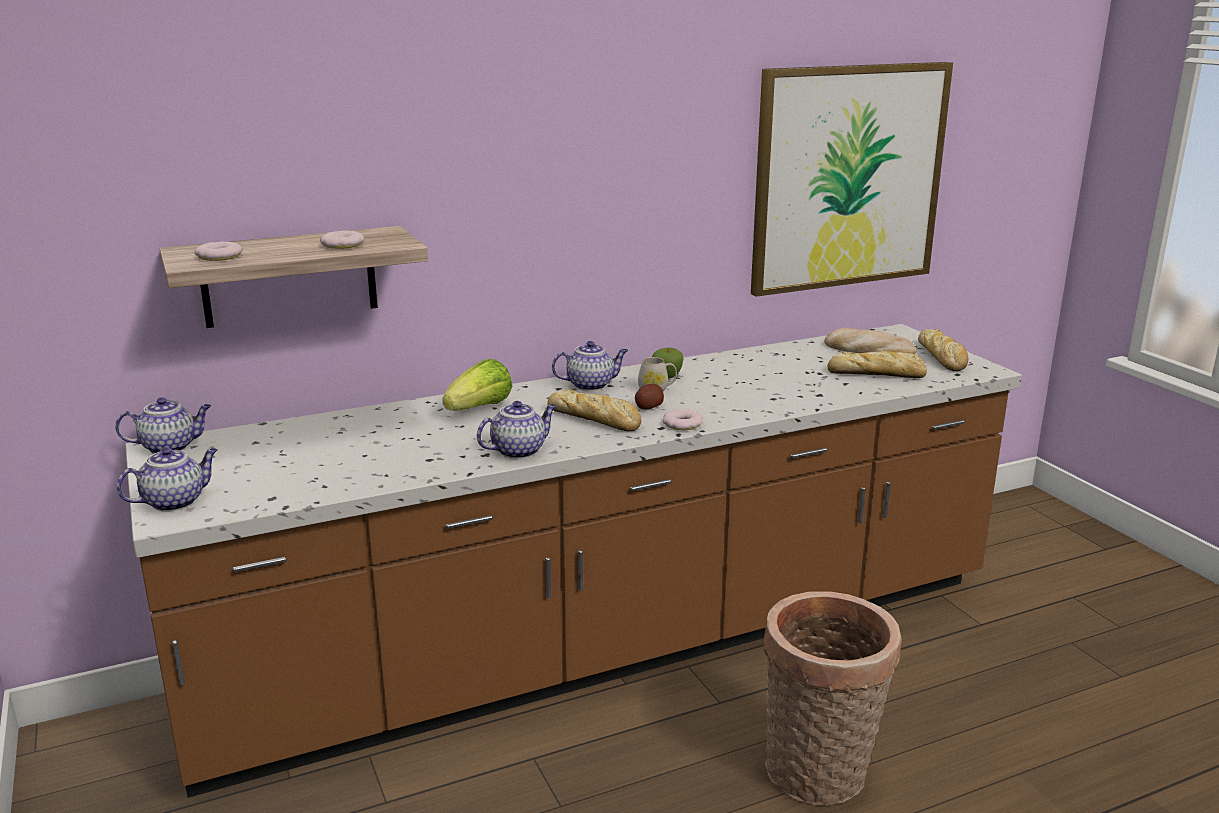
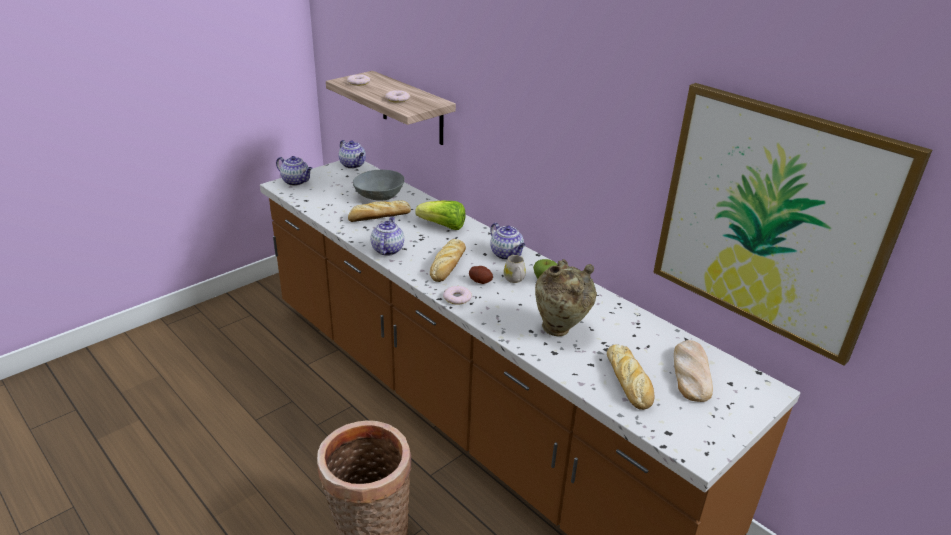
camera: 70 degrees right, 10 degrees up
teapot [477,401,556,459] -> teapot turned 120 degrees counterclockwise [371,216,404,256]
bread [918,329,968,371] -> bread moved to [348,200,411,222]
none -> grey bowl [353,170,405,200]
none -> beige vase [535,259,597,336]

